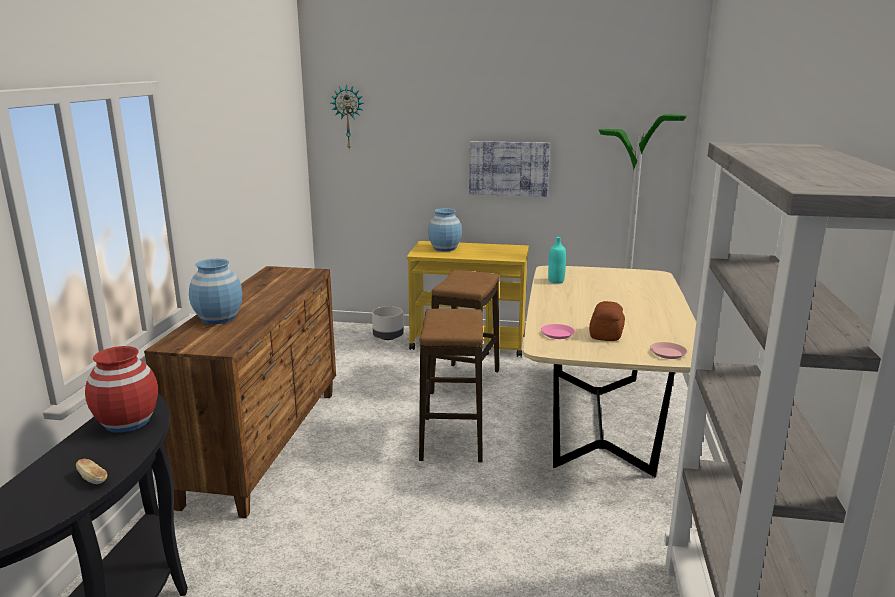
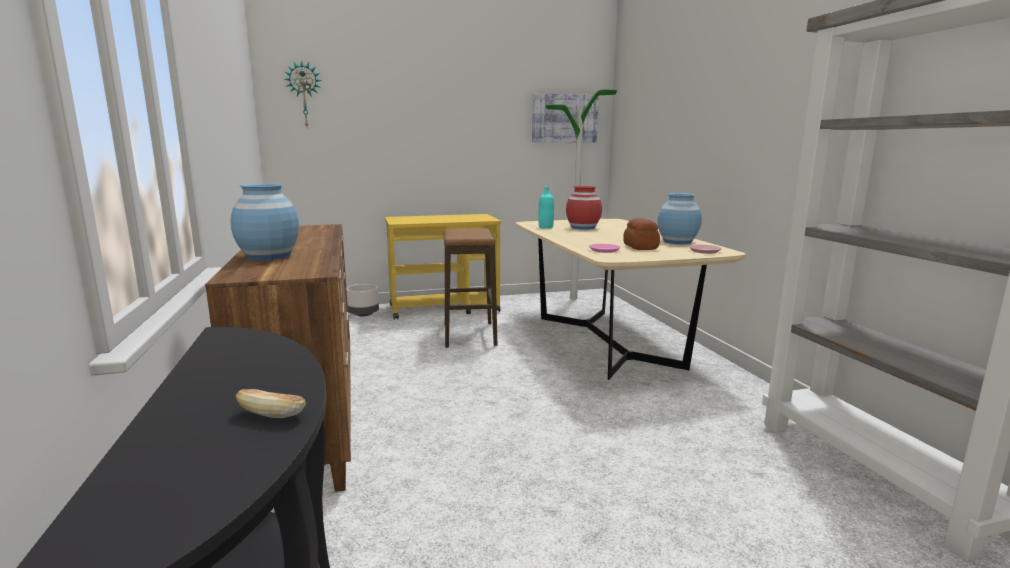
camera: 25 degrees left, 5 degrees down
red vase [85,346,158,433] -> red vase moved to [566,186,602,230]
stool [419,309,483,463] -> none
blue vase [428,208,462,252] -> blue vase moved to [658,193,702,244]
picture [469,141,550,197] -> picture moved to [532,93,599,143]

